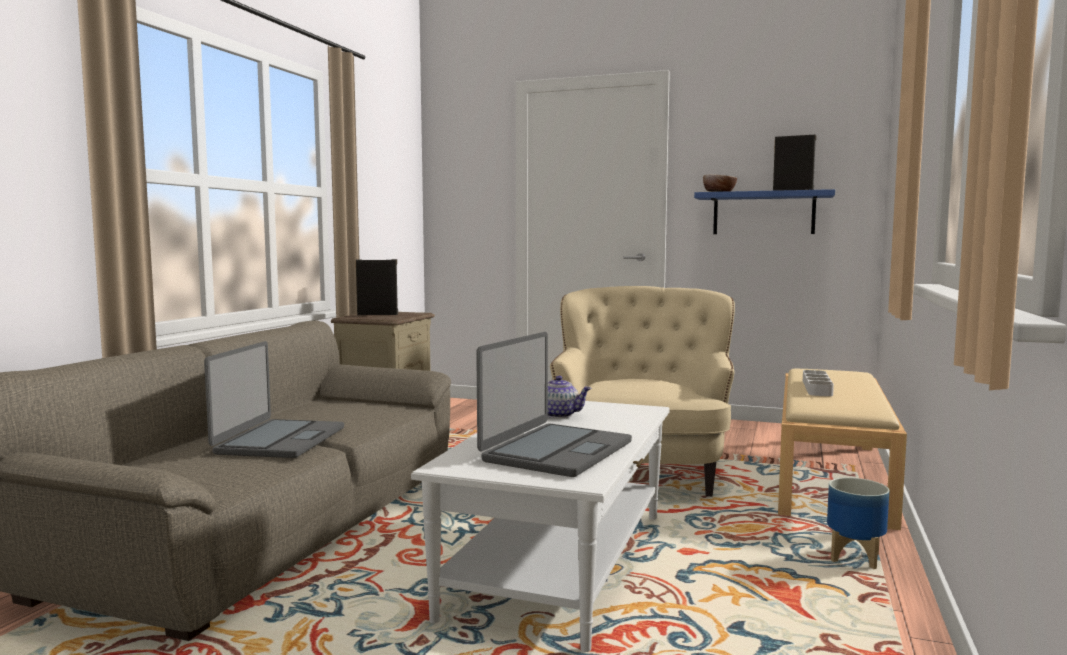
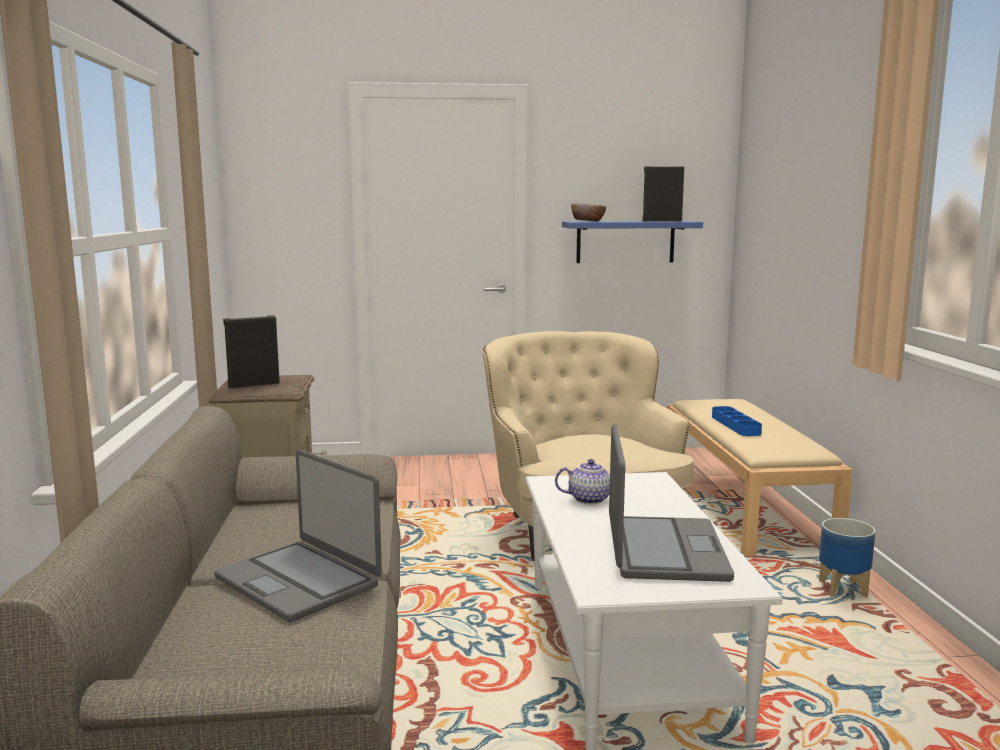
camera: 25 degrees left, 5 degrees up
laptop [204,341,344,458] -> laptop turned 150 degrees clockwise [214,450,382,622]
grey tray [803,370,834,396] -> blue tray [712,406,762,436]

